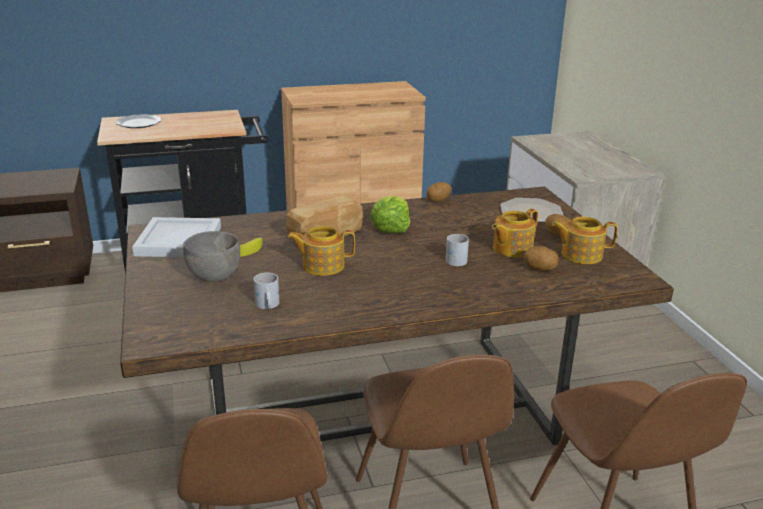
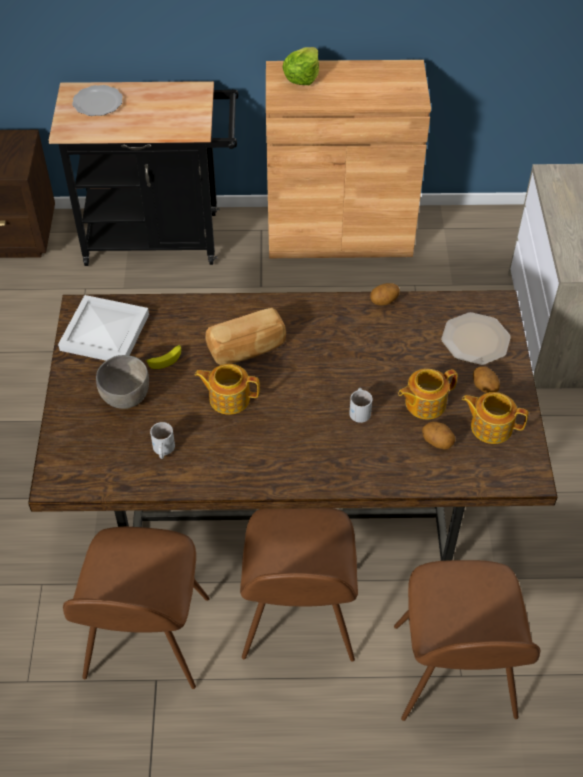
camera: 15 degrees right, 25 degrees up
lettuce [370,195,410,233] -> lettuce moved to [282,47,319,85]

